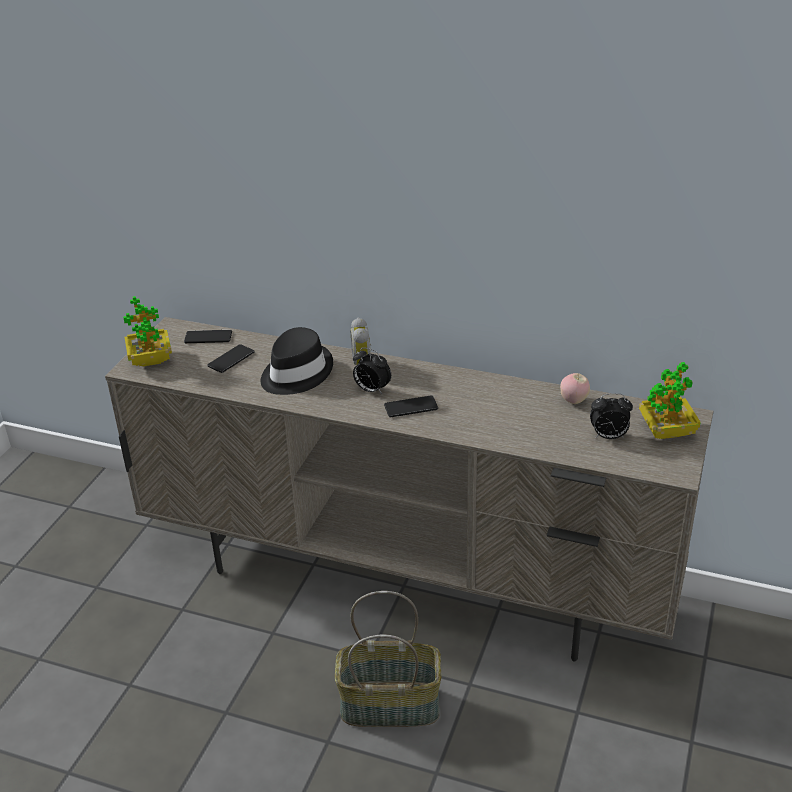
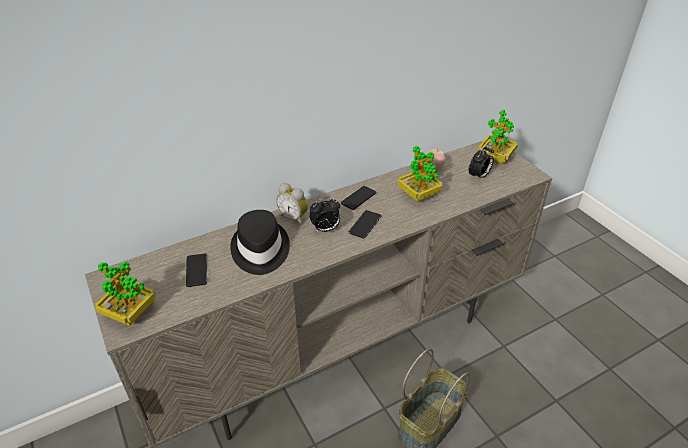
camera: 50 degrees left, 5 degrees up
phone [184,330,232,343] -> phone moved to [340,186,376,210]
none -> potted plant [398,146,443,201]

